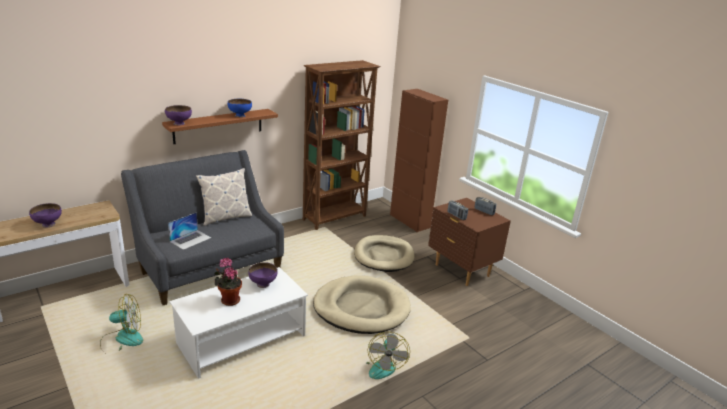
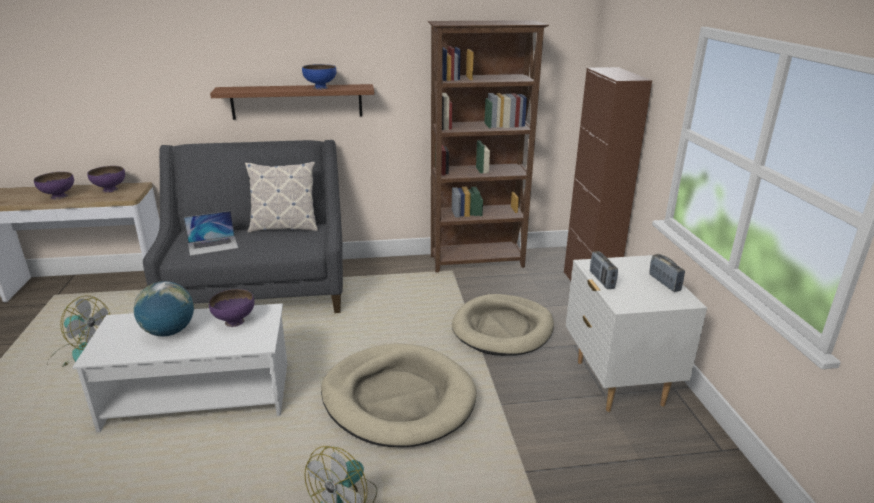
camera: 30 degrees right, 0 degrees up
purple bowl [165,105,192,125] -> purple bowl moved to [87,166,125,193]
potted plant [214,258,242,306] -> globe [134,281,195,336]
brown nightstand [428,198,511,286] -> white nightstand [566,255,707,412]

